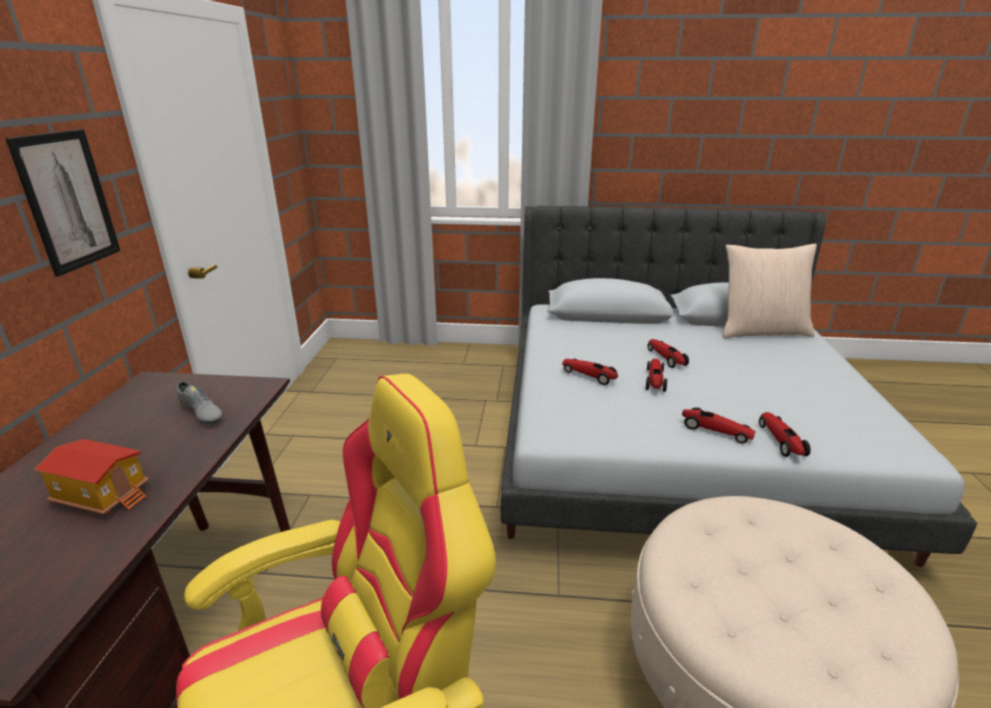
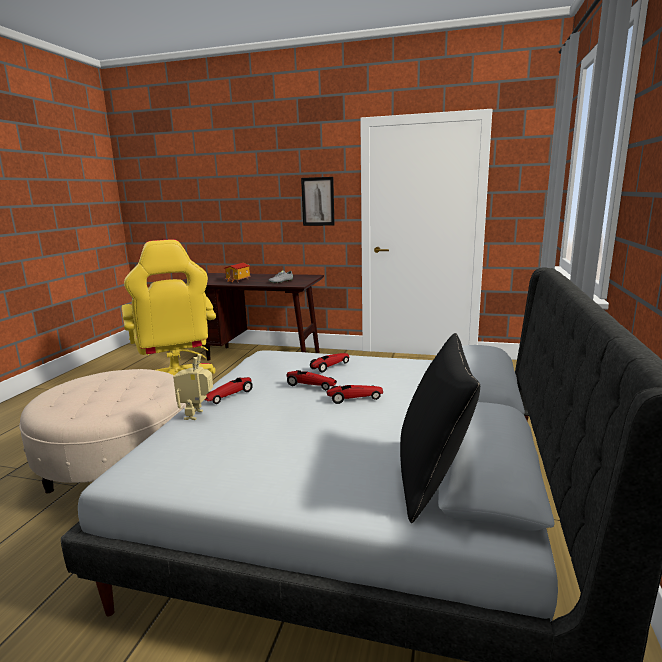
camera: 100 degrees right, 10 degrees down
beige pillow [723,244,817,338] -> black pillow [400,333,480,523]
toy car [759,412,811,457] -> toy robot [173,354,213,420]

